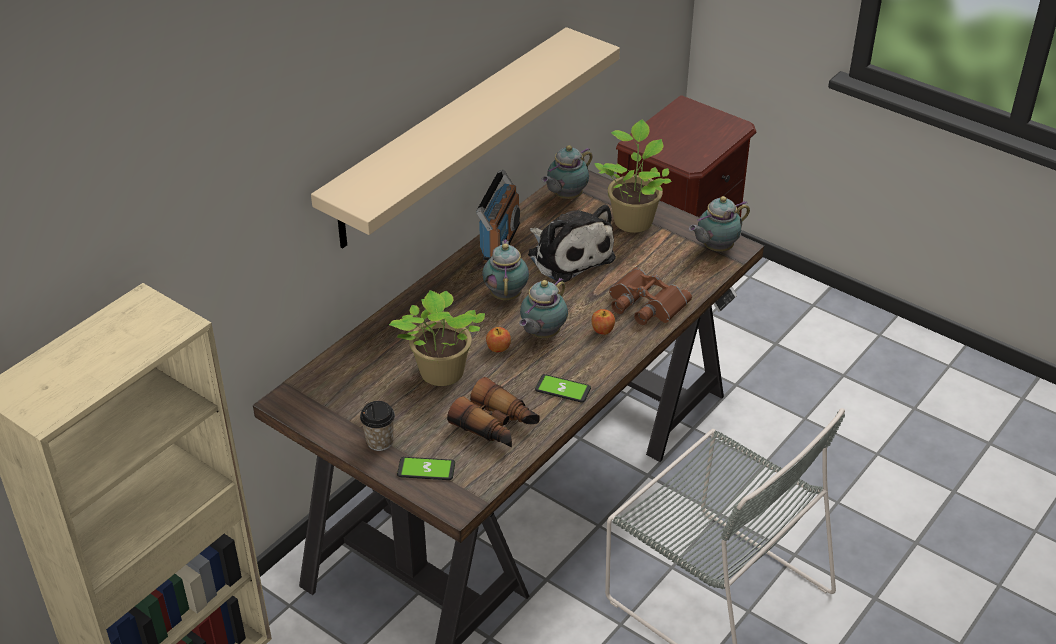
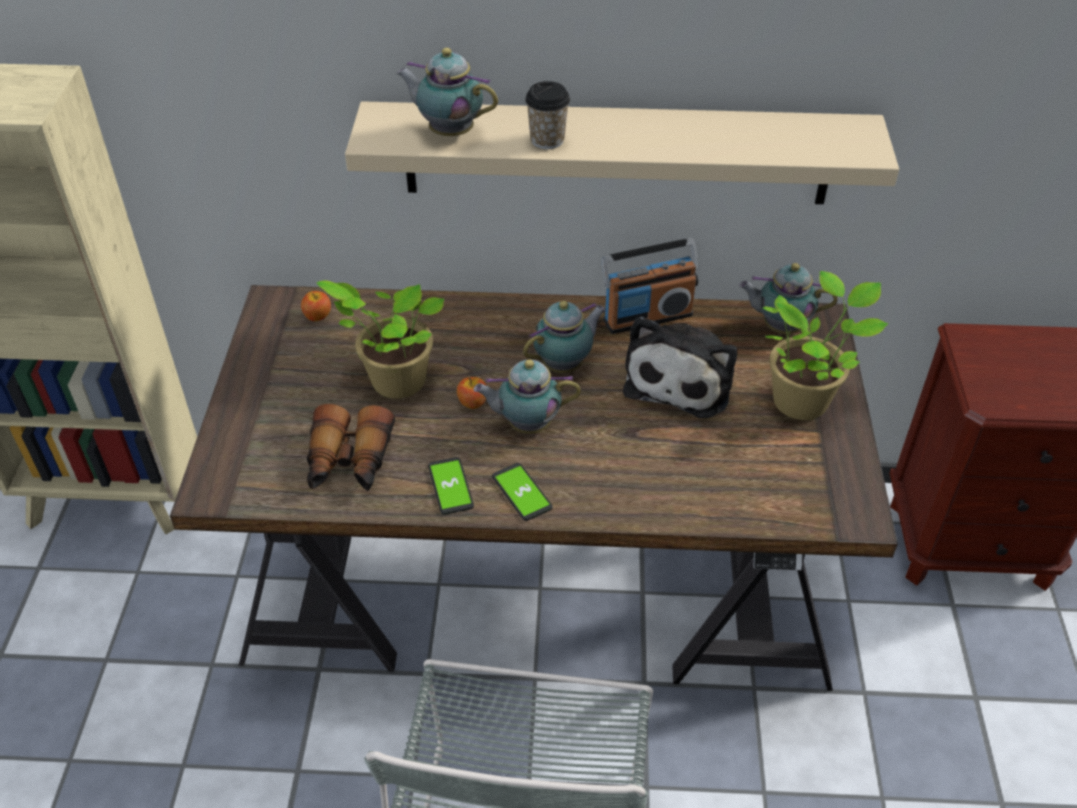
camera: 55 degrees right, 5 degrees up
cup [360,401,395,451] -> cup moved to [525,81,570,149]
phone [397,457,455,480] -> phone moved to [492,463,553,521]
apple [592,309,615,335] -> apple moved to [301,291,331,321]
brown binoculars [609,267,692,325] -> none
teapot [689,196,750,252] -> teapot moved to [397,48,498,136]

